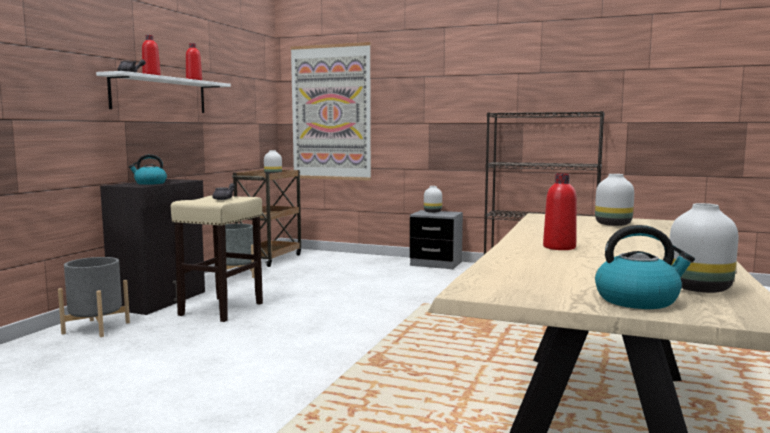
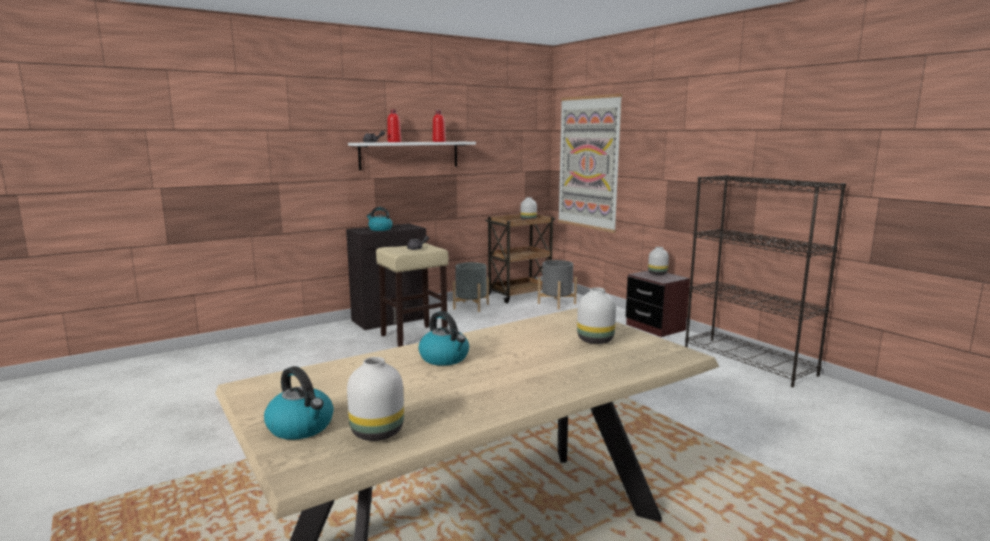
camera: 35 degrees right, 5 degrees up
grey planter [58,257,130,337] -> grey planter moved to [538,260,577,309]
grey nightstand [410,210,463,269] -> brown nightstand [626,271,690,337]
red bottle [543,173,577,250] -> kettle [418,311,469,366]

